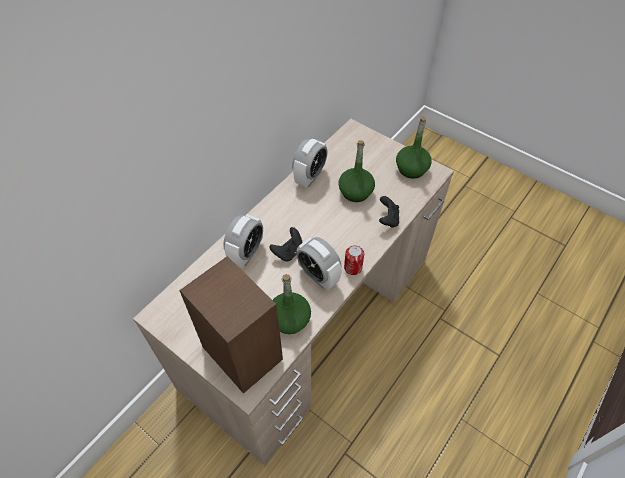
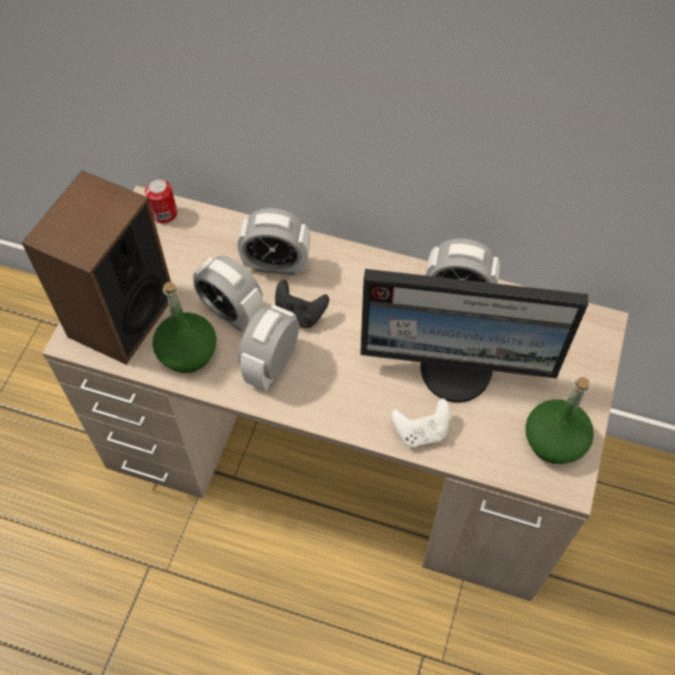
camera: 70 degrees right, 5 degrees up
green bottle [338,140,375,202] -> monitor [360,269,588,403]
can [344,245,364,275] -> can moved to [145,179,177,224]
black game controller [379,196,399,228] -> white game controller [391,398,450,448]
none -> alarm clock [193,255,264,332]

